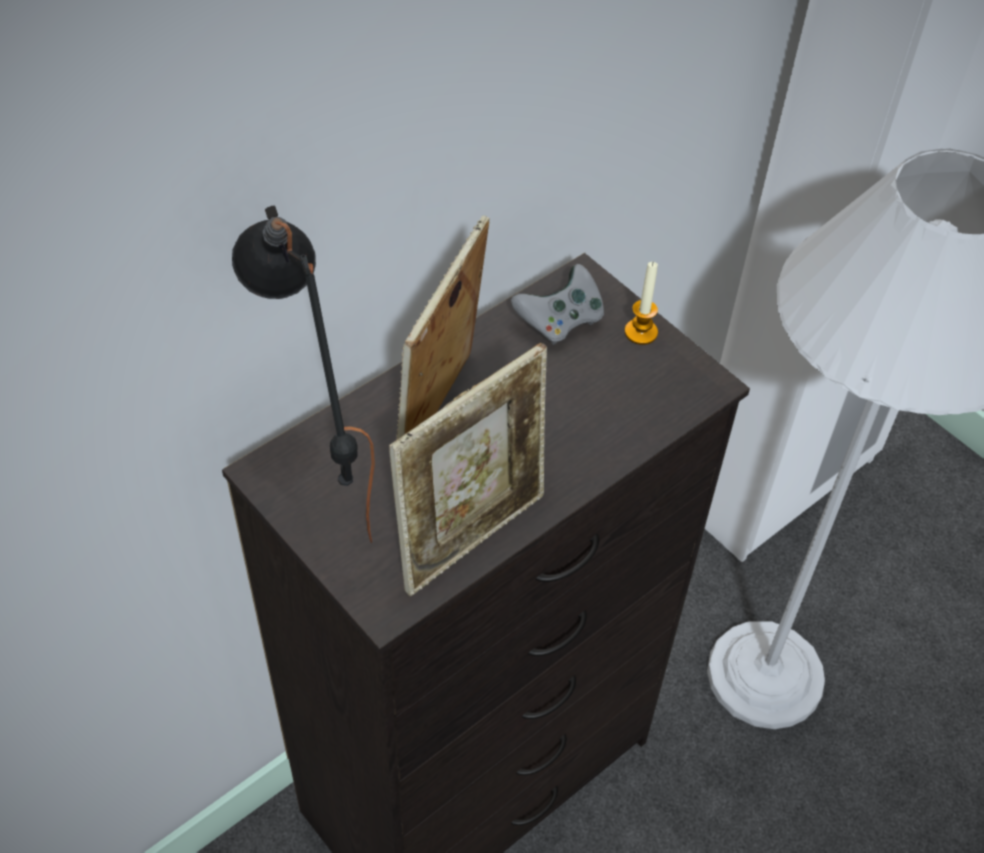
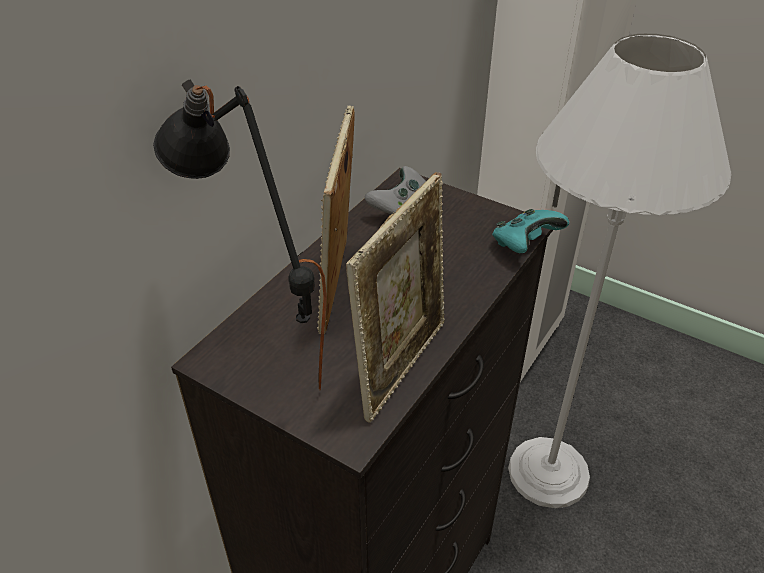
camera: 15 degrees left, 10 degrees down
candle [625,262,658,345] -> none
none -> turquoise game controller [492,209,569,253]

